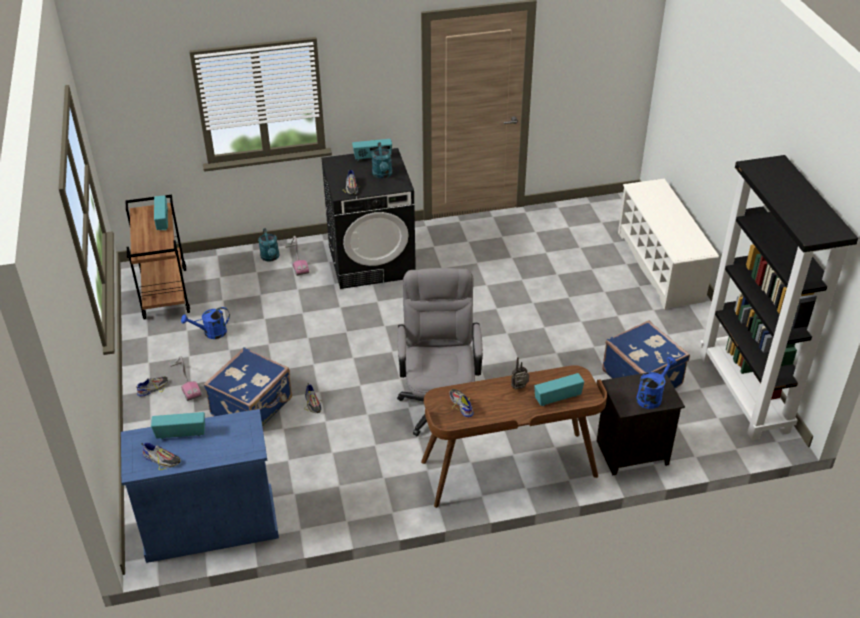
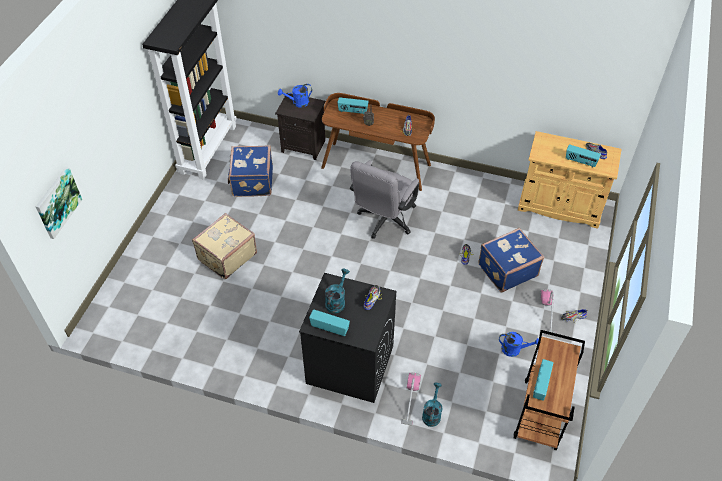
camera: 150 degrees left, 10 degrees up
blue cabinet [121,409,279,563] -> beige cabinet [518,131,622,229]
white shoe rack [618,179,719,310] -> none
none -> picture [36,167,82,239]
none -> beige suitcase [192,213,257,279]

